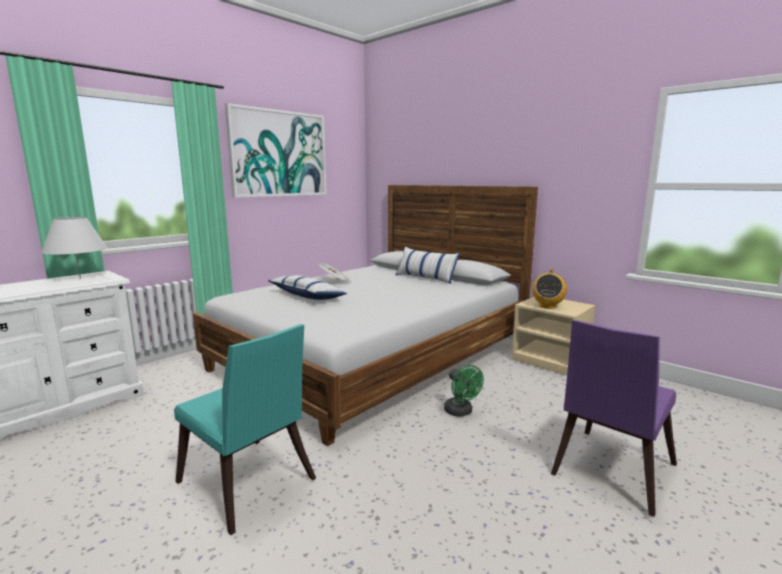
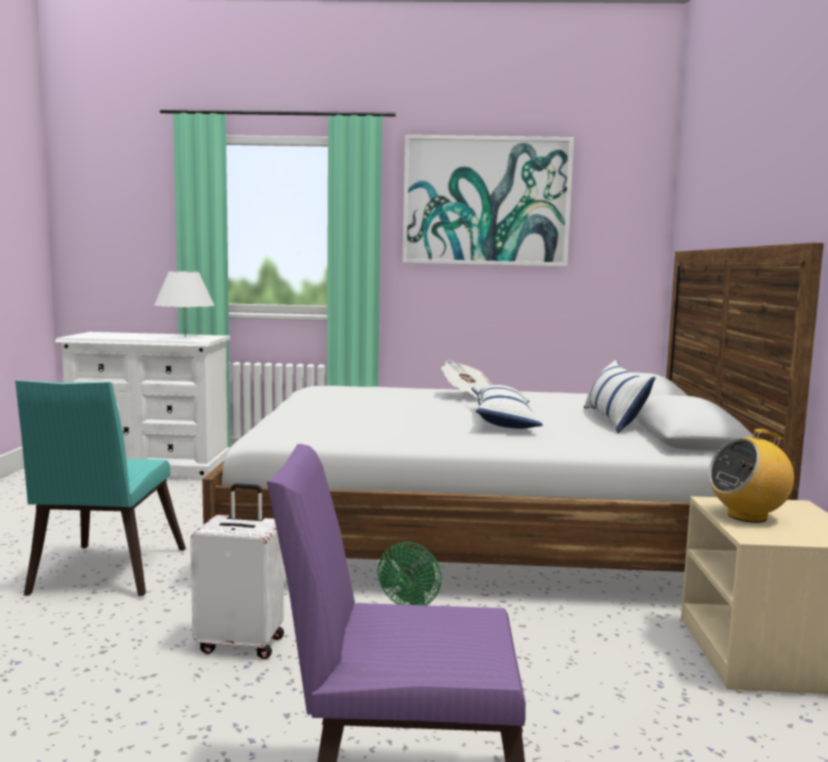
camera: 50 degrees right, 5 degrees down
pillow [268,275,347,300] -> pillow moved to [471,385,543,429]
none -> white suitcase [190,483,284,659]

